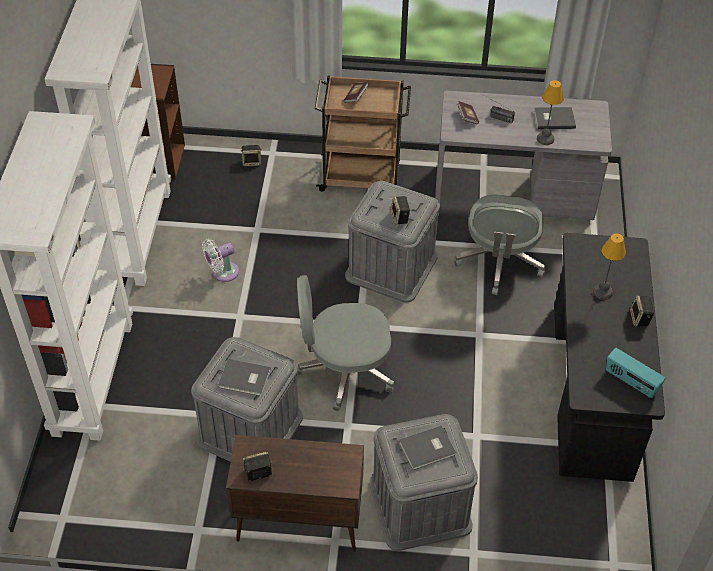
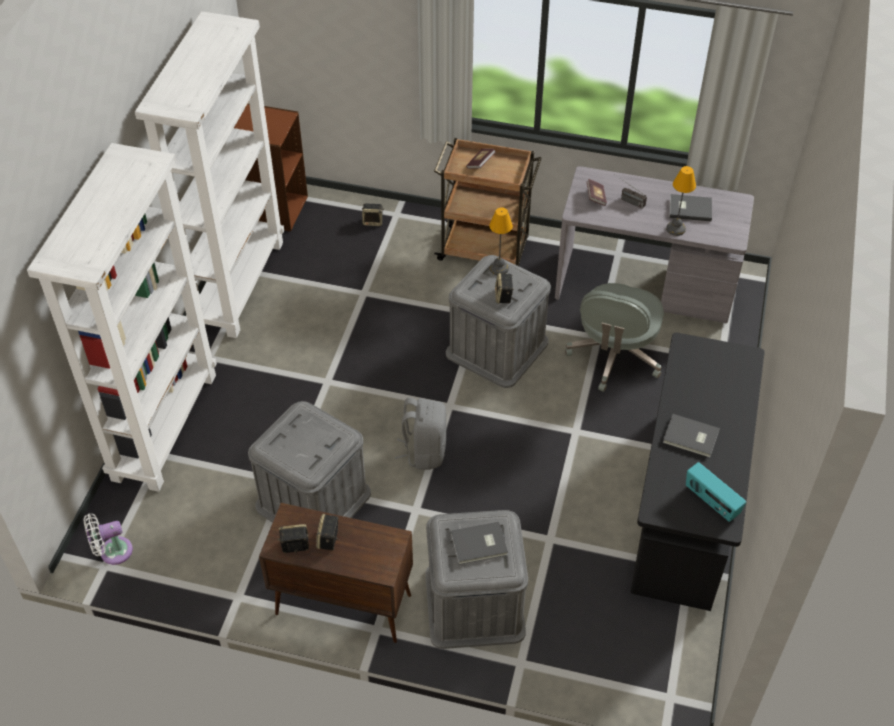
camera: 10 degrees right, 0 degrees up
white fan [202,239,239,282] -> white fan moved to [84,514,133,565]
grey book [218,359,271,396] -> grey book moved to [663,414,720,458]
grey office chair [297,275,394,411] -> grey backpack [395,398,446,470]
table lamp [593,233,626,300] -> table lamp moved to [489,207,513,275]
speaker [630,295,654,326] -> speaker moved to [316,514,339,550]

